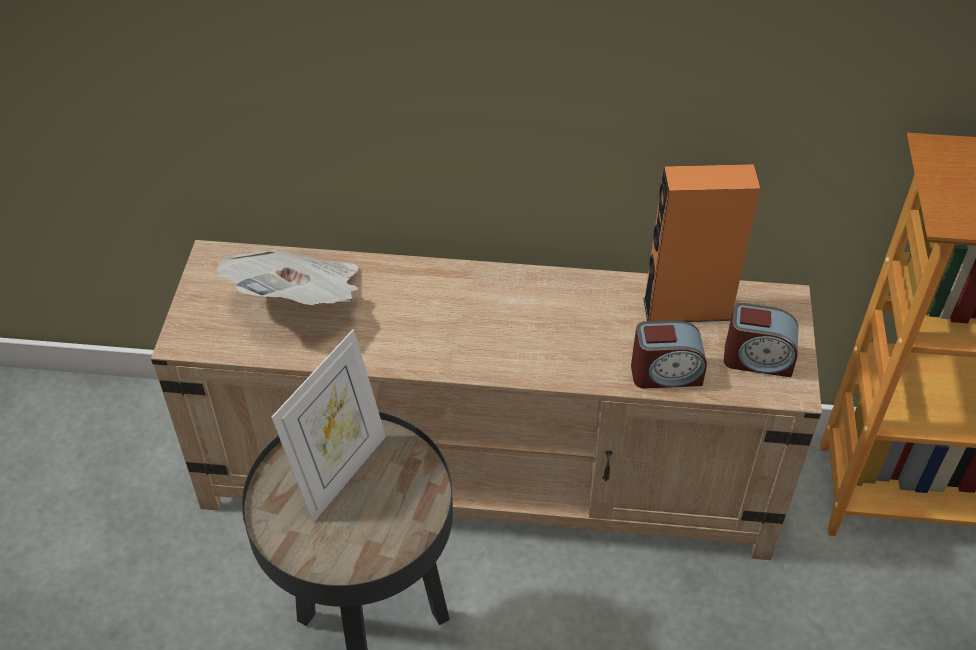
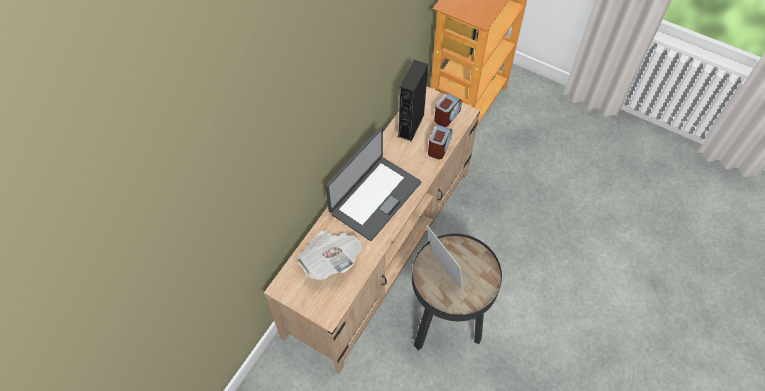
camera: 65 degrees left, 10 degrees up
orange speaker [643,164,761,322] -> black speaker [398,60,428,141]
none -> laptop [325,127,421,241]

